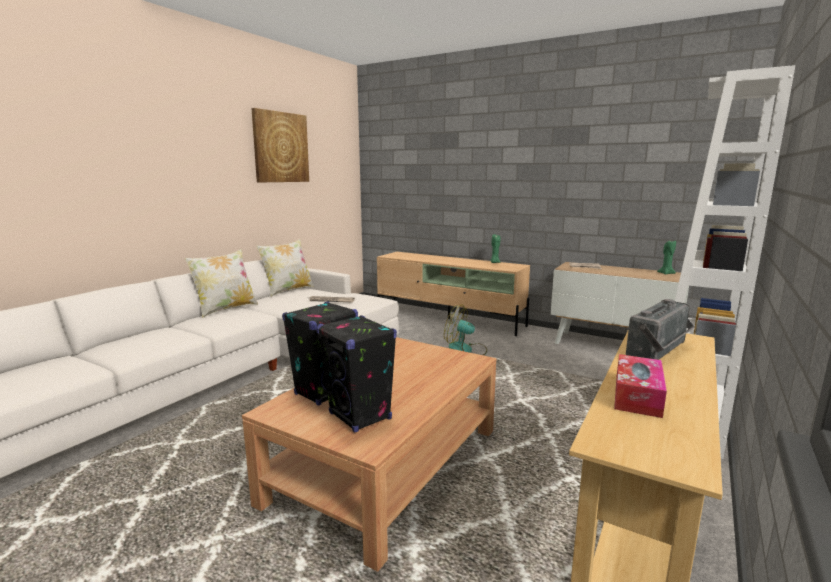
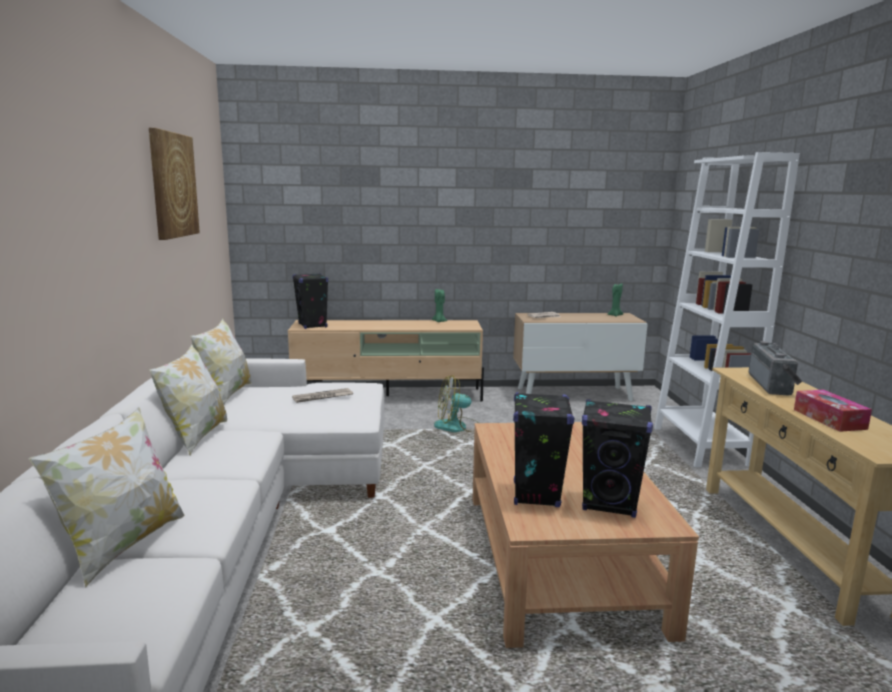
camera: 35 degrees left, 0 degrees up
none -> pillow [28,407,185,587]
none -> black speaker [292,273,328,329]

